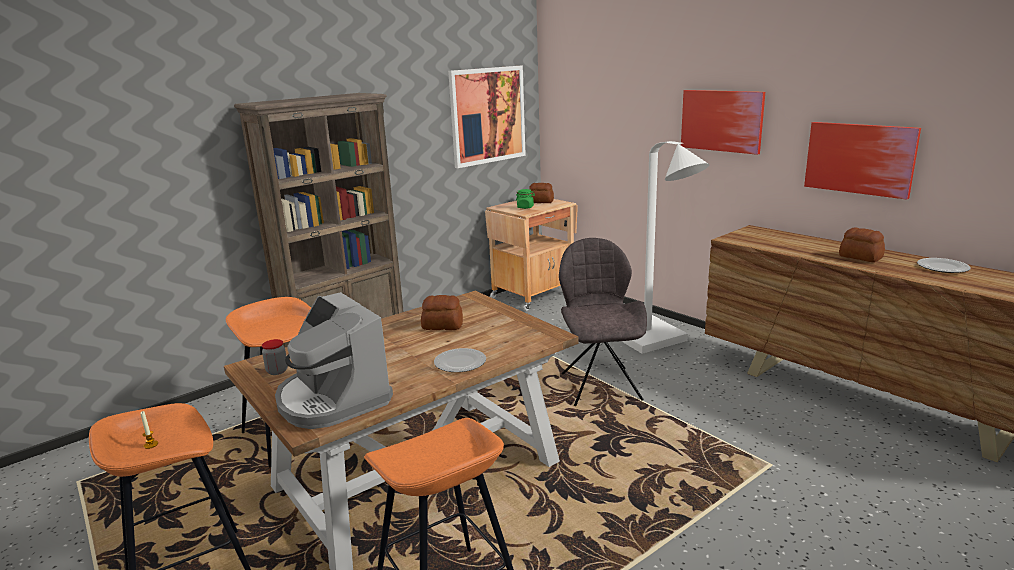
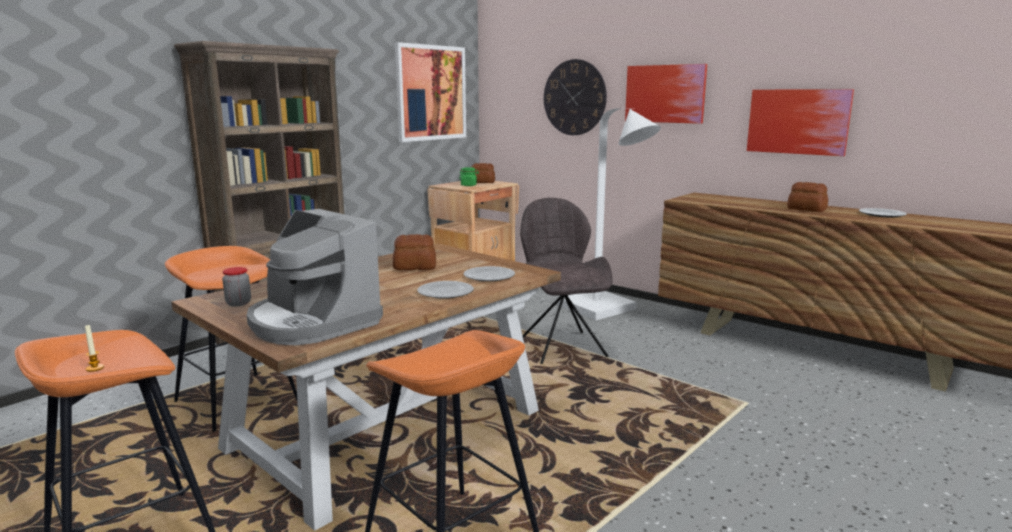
camera: 10 degrees left, 5 degrees down
none -> plate [463,266,515,282]
none -> wall clock [544,59,607,135]

